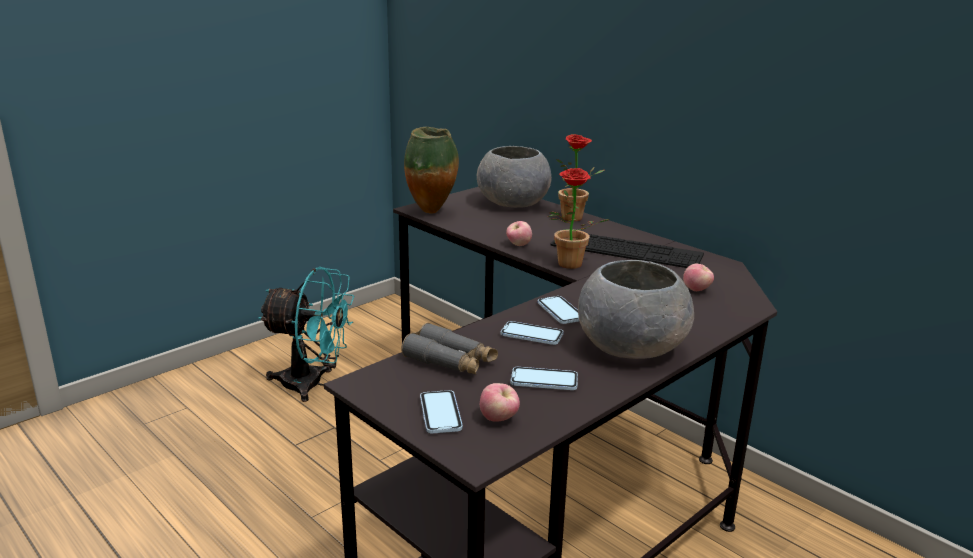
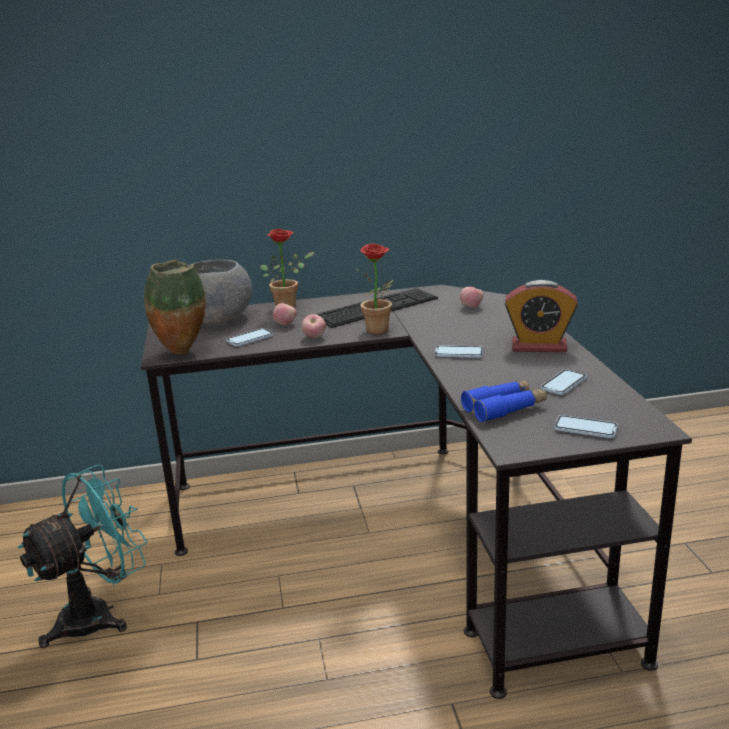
camera: 55 degrees left, 0 degrees up
grey binoculars [401,323,498,375] -> blue binoculars [461,380,547,422]
apple [480,383,520,422] -> apple moved to [273,303,297,325]
phone [501,321,564,345] -> phone moved to [226,328,273,346]
grey bowl [578,260,694,359] -> alarm clock [505,280,578,352]

